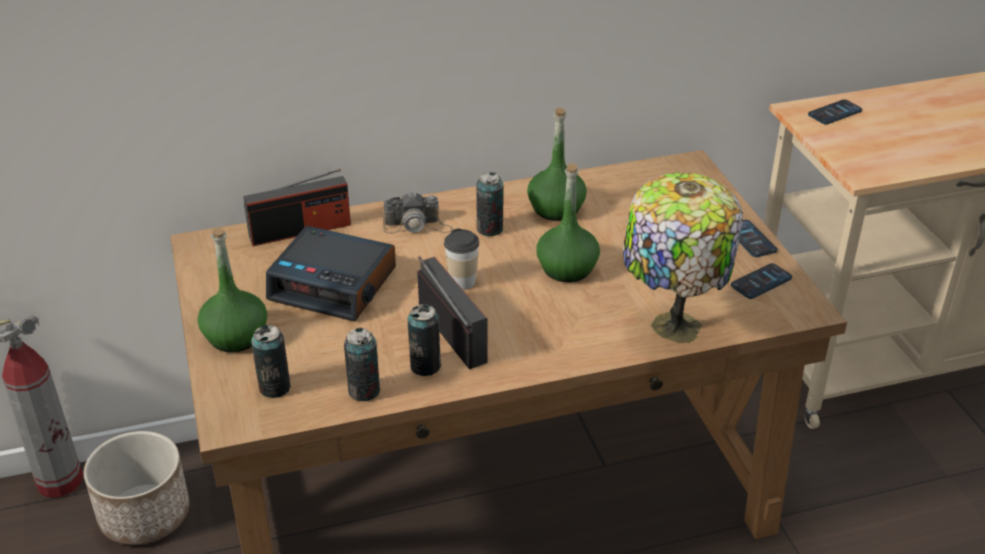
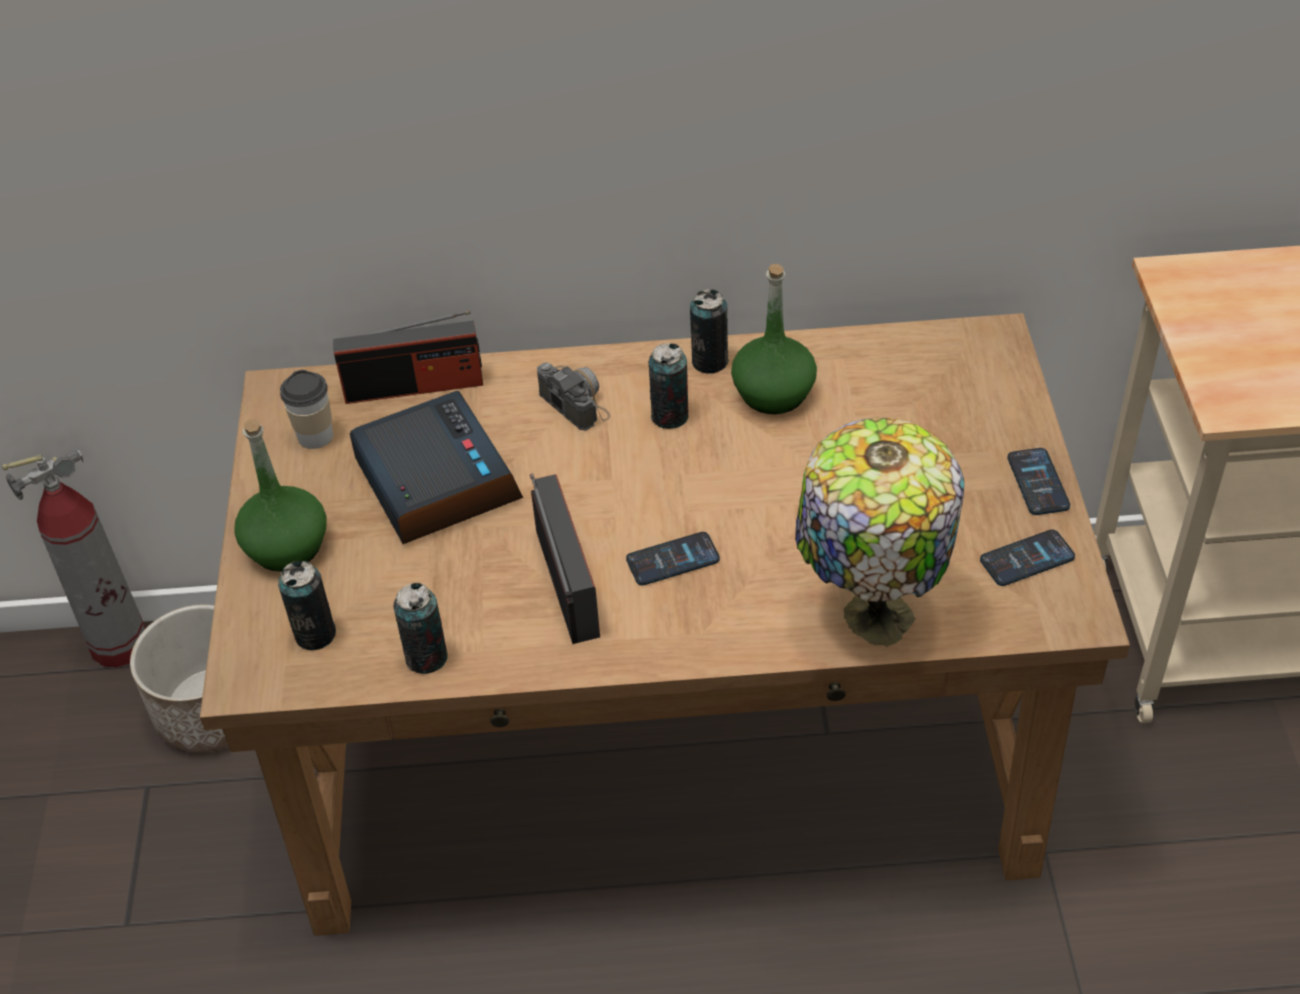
camera: 15 degrees right, 10 degrees up
alarm clock [266,226,396,321] -> alarm clock turned 150 degrees counterclockwise [350,391,523,544]
camera [383,192,453,234] -> camera turned 135 degrees counterclockwise [537,362,611,431]
can [407,304,442,376] -> can moved to [690,289,729,374]
cup [444,228,479,290] -> cup moved to [280,370,333,449]
green bottle [536,163,600,282] -> none
phone [808,99,862,125] -> phone moved to [626,532,720,585]

